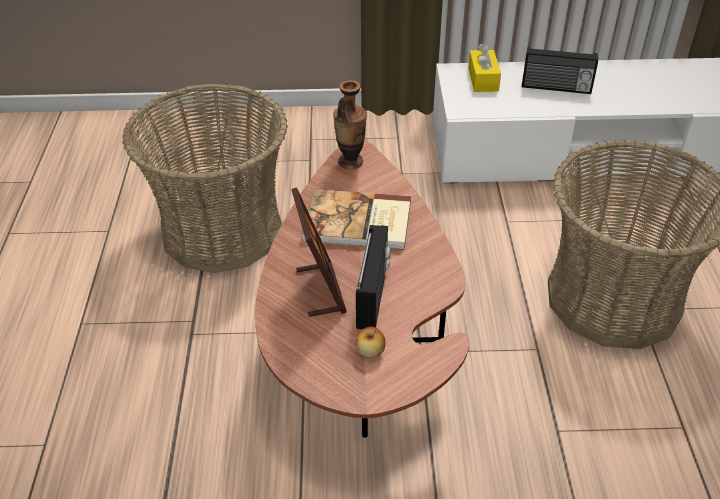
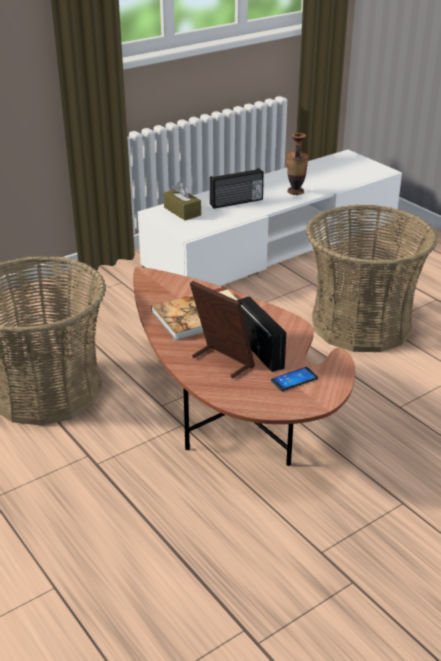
camera: 35 degrees left, 10 degrees down
vase [333,80,367,169] -> vase moved to [287,133,309,195]
apple [356,326,386,358] -> phone [271,367,318,391]
yellow tissue box [468,43,501,92] -> brown tissue box [163,182,201,220]

